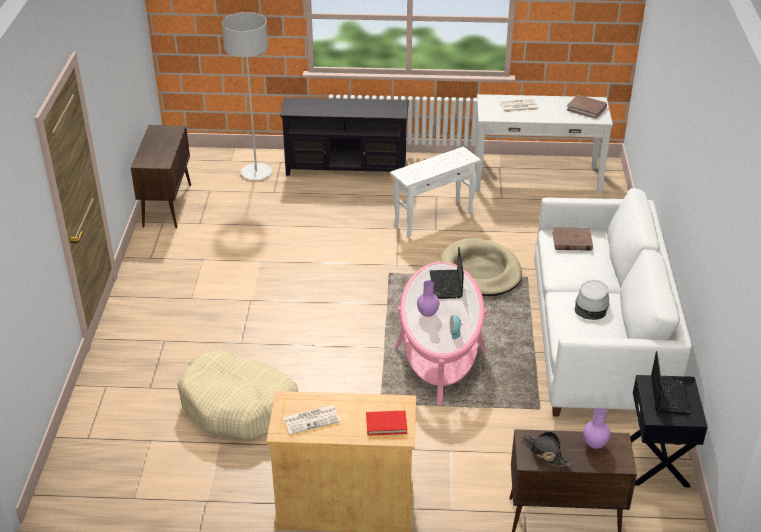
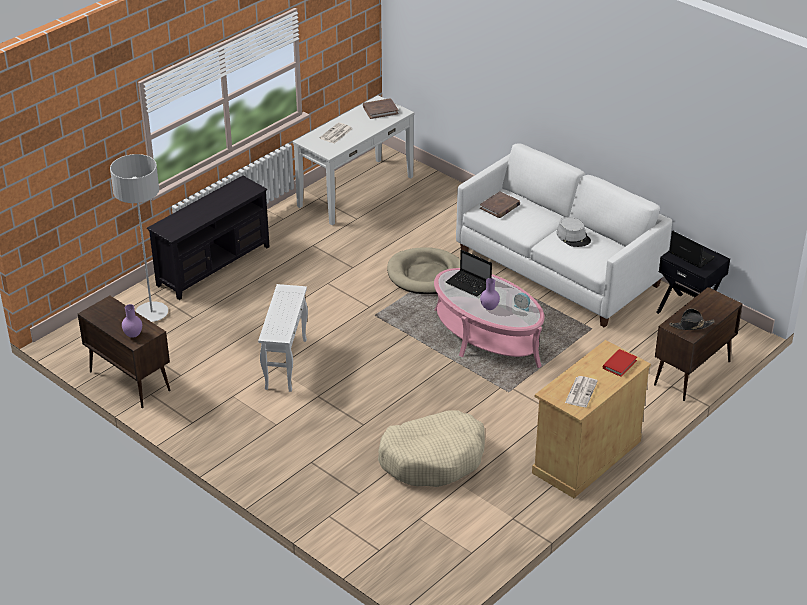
camera: 50 degrees left, 0 degrees up
white side table [390,146,481,237] -> white side table moved to [258,284,308,392]
purple vase [583,407,610,449] -> purple vase moved to [122,304,142,338]

